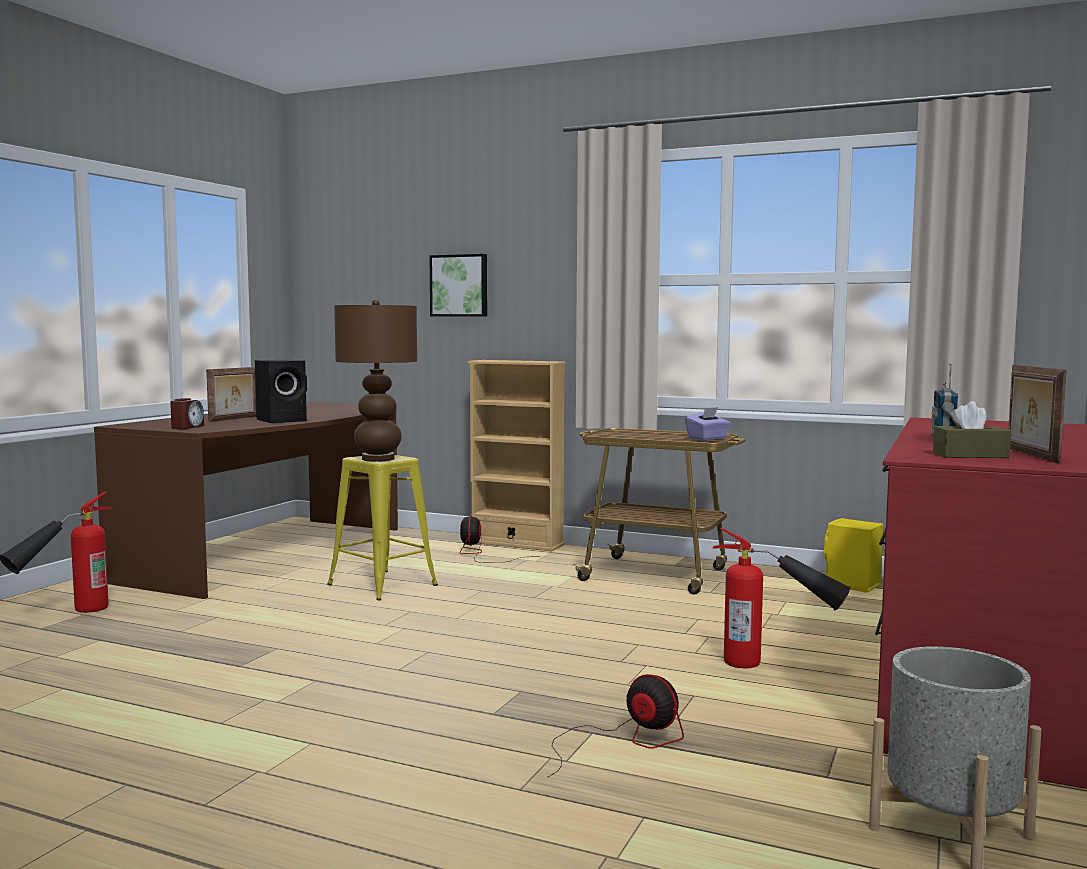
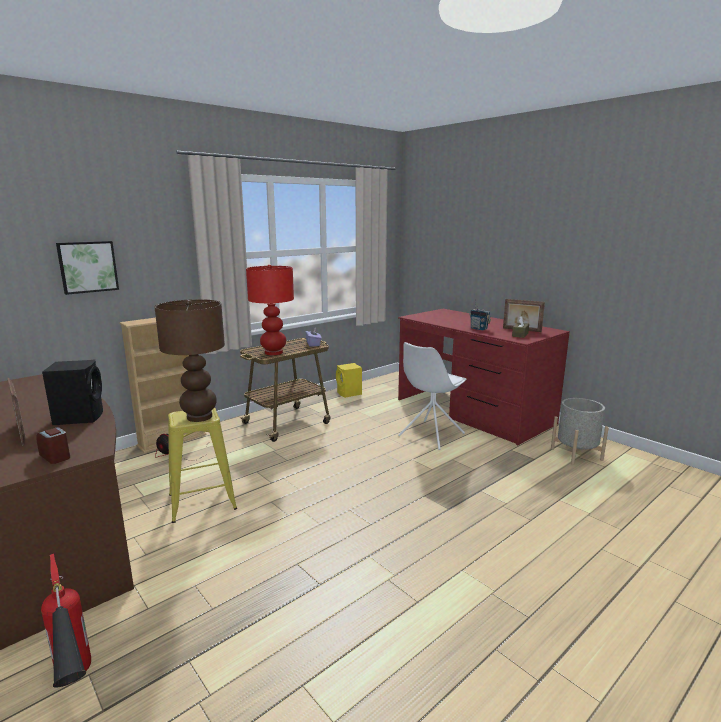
camera: 65 degrees left, 10 degrees up
fan [548,674,684,777] -> none
fire extinguisher [713,527,850,668] -> white chair [398,342,466,450]
none -> red table lamp [246,265,294,355]

